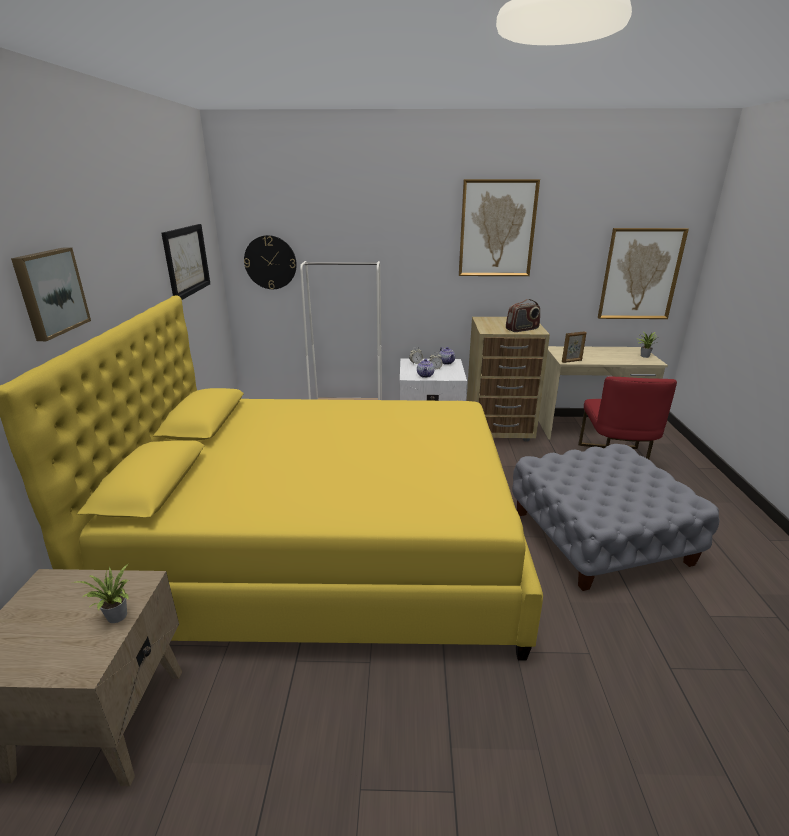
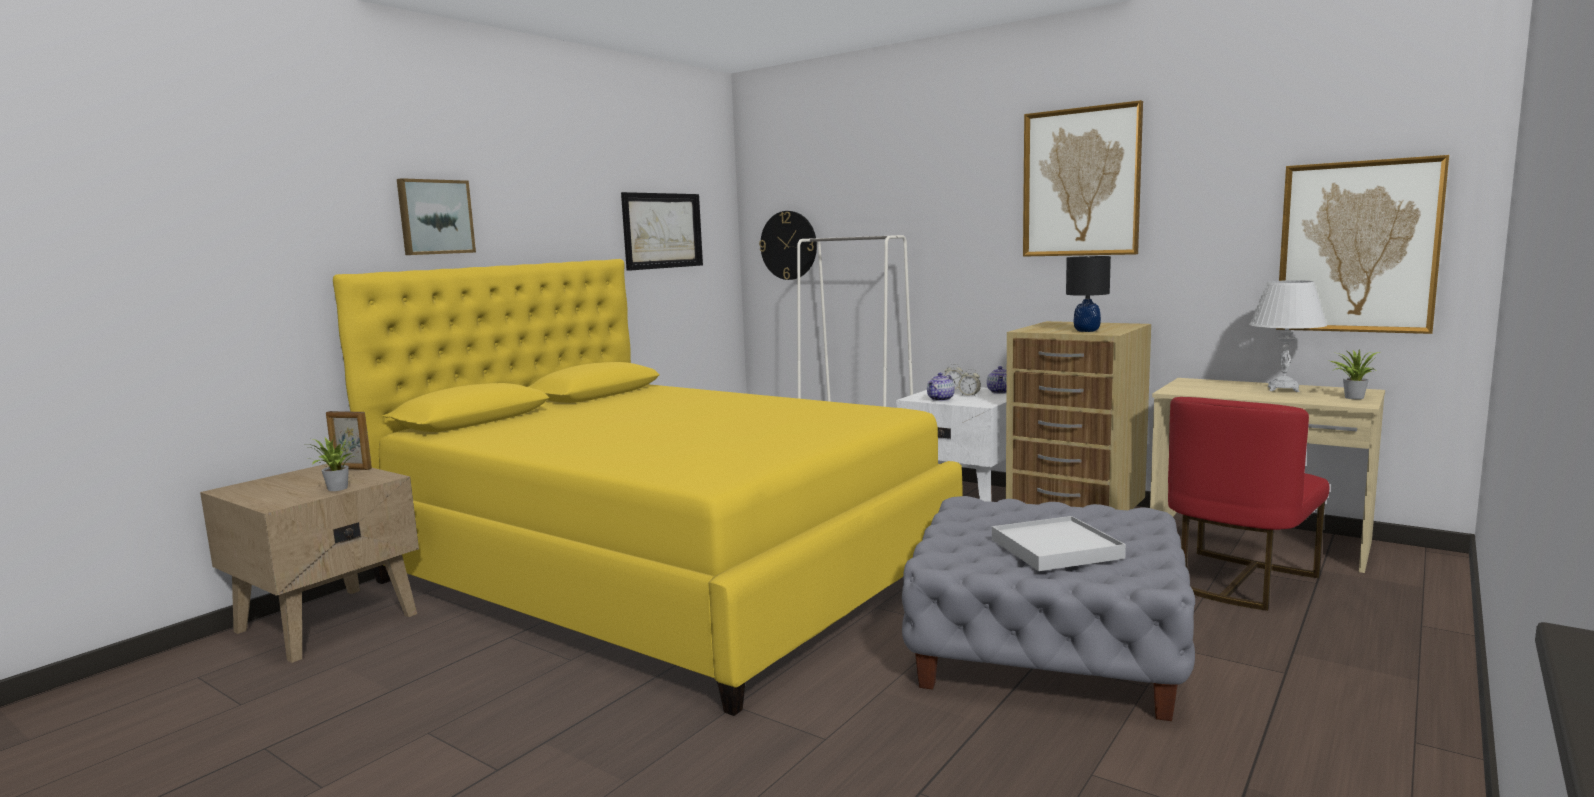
camera: 35 degrees right, 15 degrees down
radio [506,299,540,332] -> black table lamp [1066,256,1111,332]
picture frame [562,331,587,363] -> picture frame moved to [326,411,372,470]
none -> white tray [992,516,1126,571]
none -> white table lamp [1249,280,1327,392]

